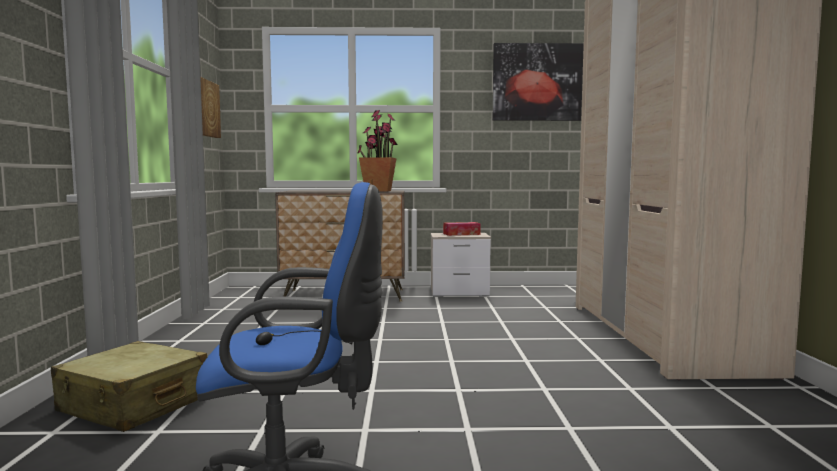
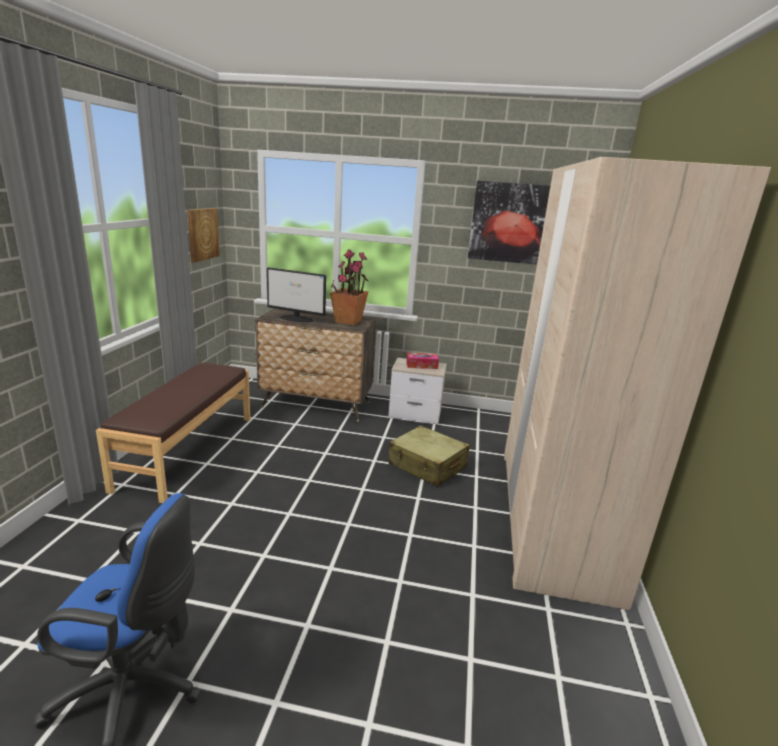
camera: 10 degrees right, 15 degrees up
beige suitcase [51,341,207,432] -> beige suitcase moved to [388,425,470,487]
none -> brown bench [96,362,250,503]
none -> monitor [267,267,326,322]

